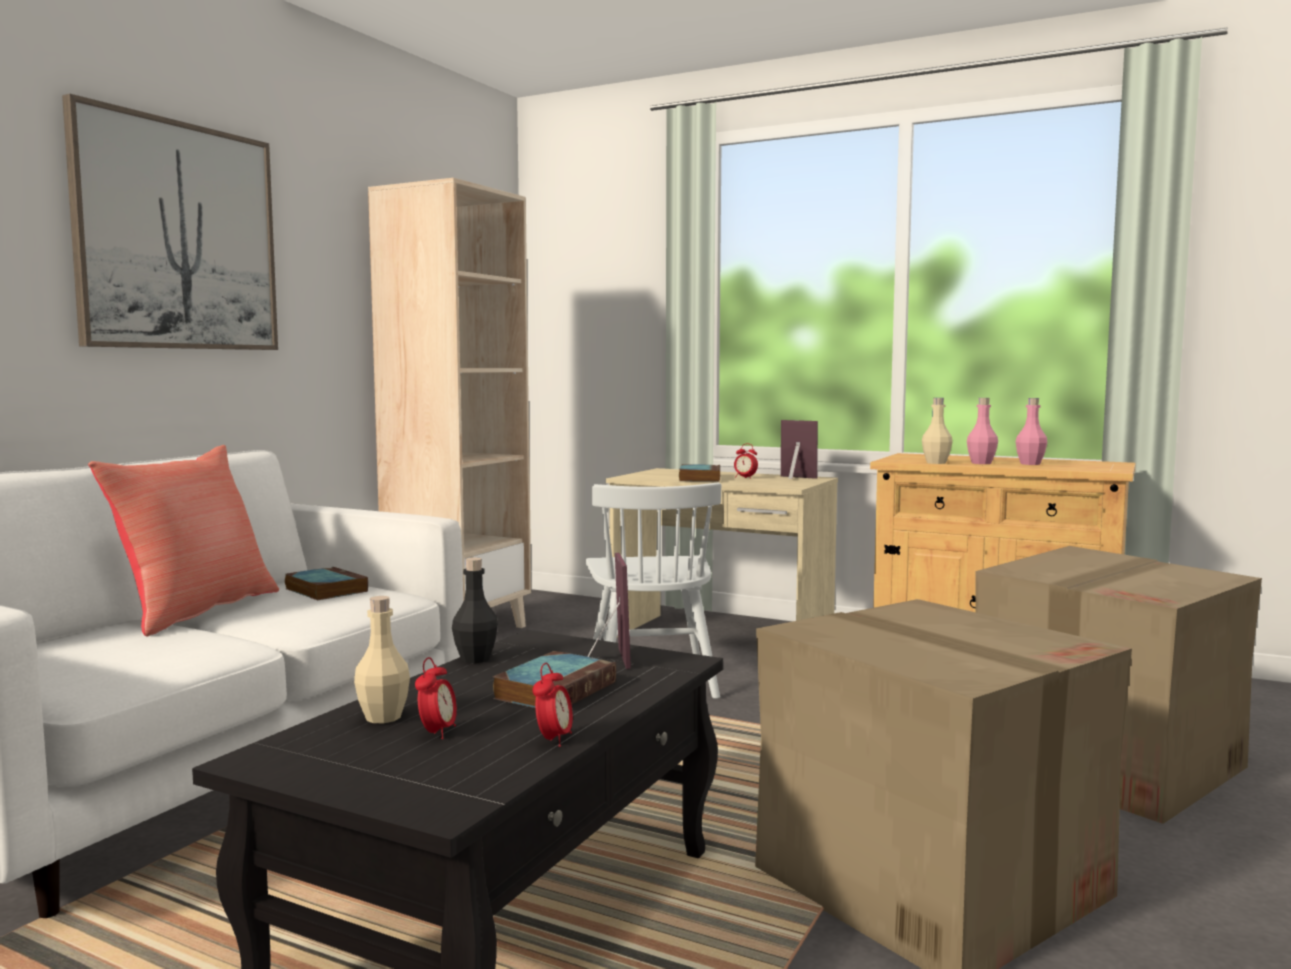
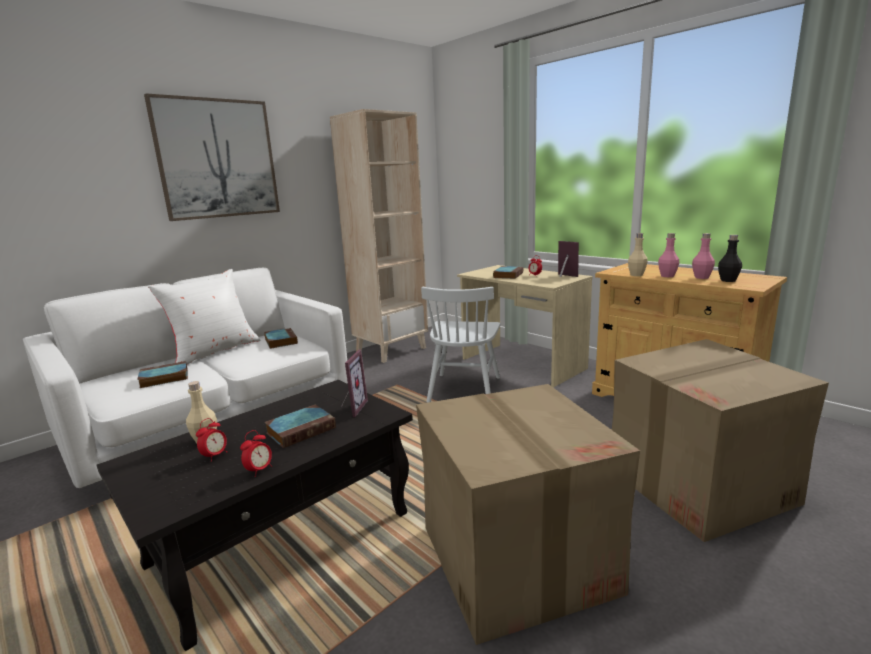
camera: 20 degrees right, 10 degrees up
red pillow [88,445,279,636] -> white pillow [148,269,260,365]
black bottle [452,558,498,663] -> black bottle moved to [718,235,742,282]
none -> book [137,361,188,388]

